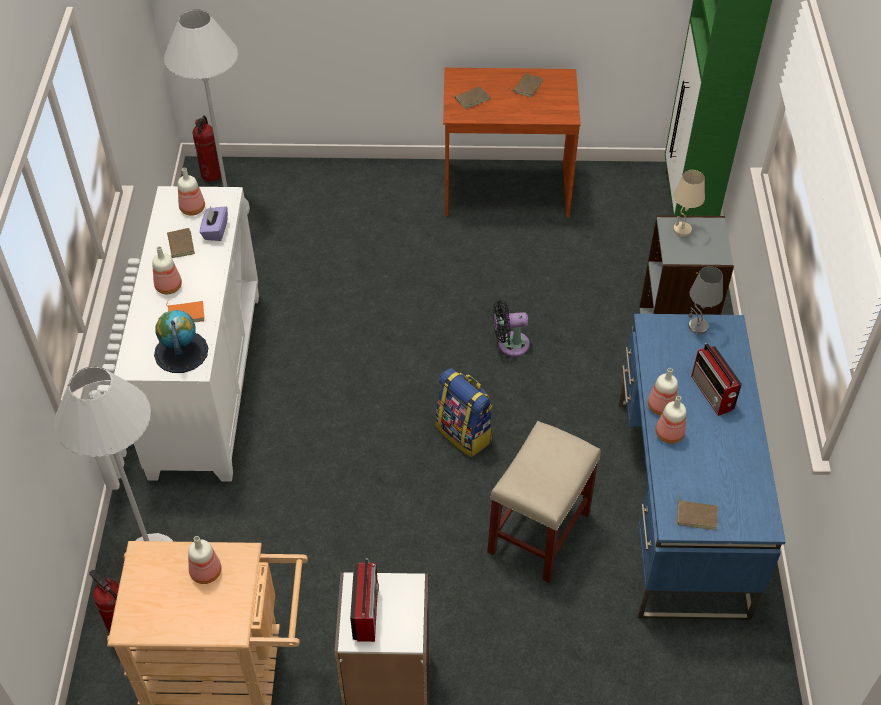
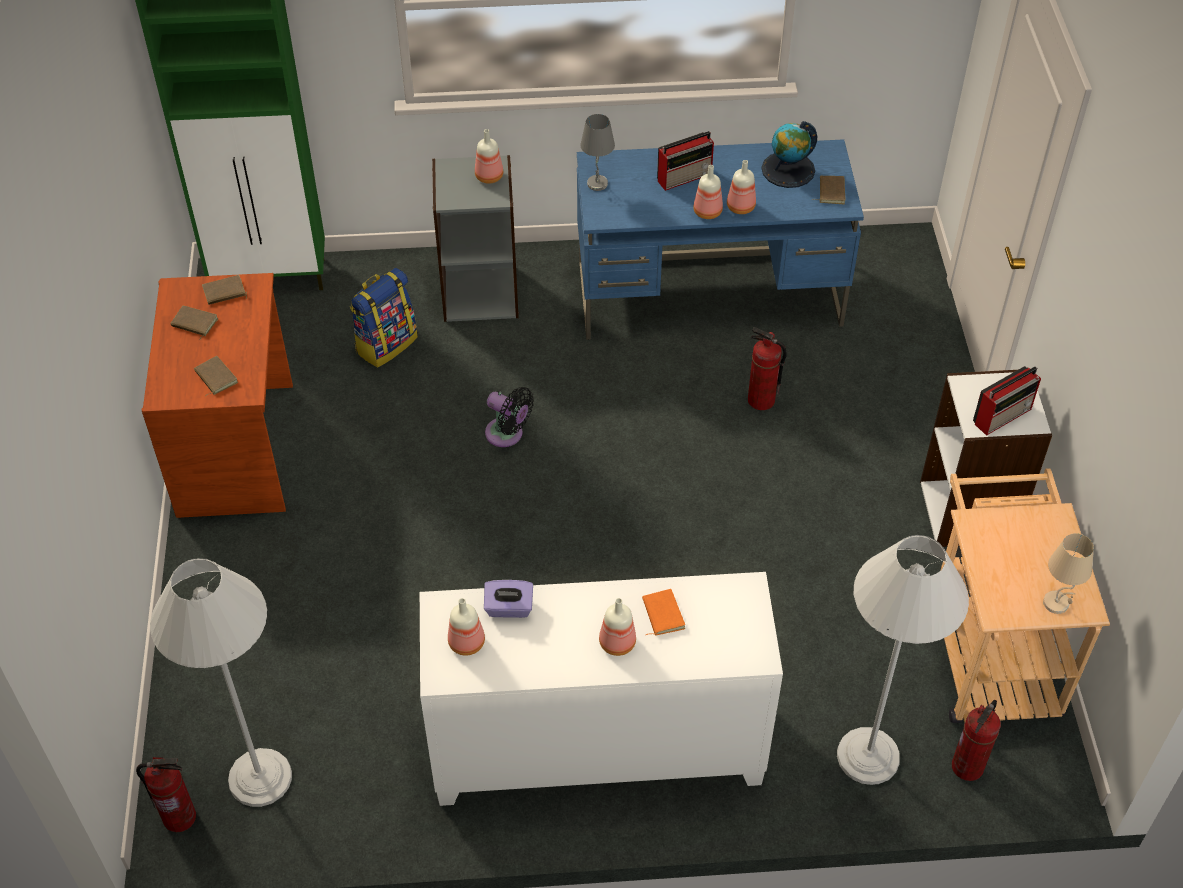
camera: 95 degrees left, 0 degrees up
globe [154,310,208,373] -> globe moved to [761,121,817,188]
brown book [167,228,195,258] -> brown book moved to [202,275,247,305]
bottle [188,536,221,584] -> bottle moved to [475,129,503,184]
radio [350,559,379,642] -> radio turned 150 degrees clockwise [973,366,1041,436]
backpack [436,368,493,457] -> backpack moved to [350,268,418,368]
beige stool [487,421,601,583] -> fire extinguisher [748,327,787,410]
black fan [493,300,530,356] -> black fan turned 45 degrees counterclockwise [485,387,534,447]
beige table lamp [673,170,705,237] -> beige table lamp moved to [1043,533,1094,614]

